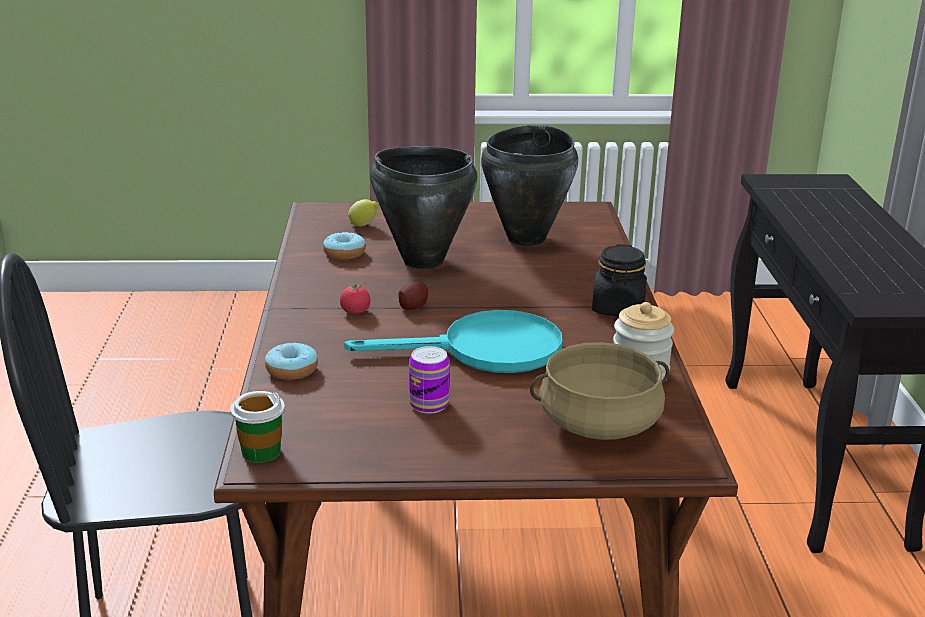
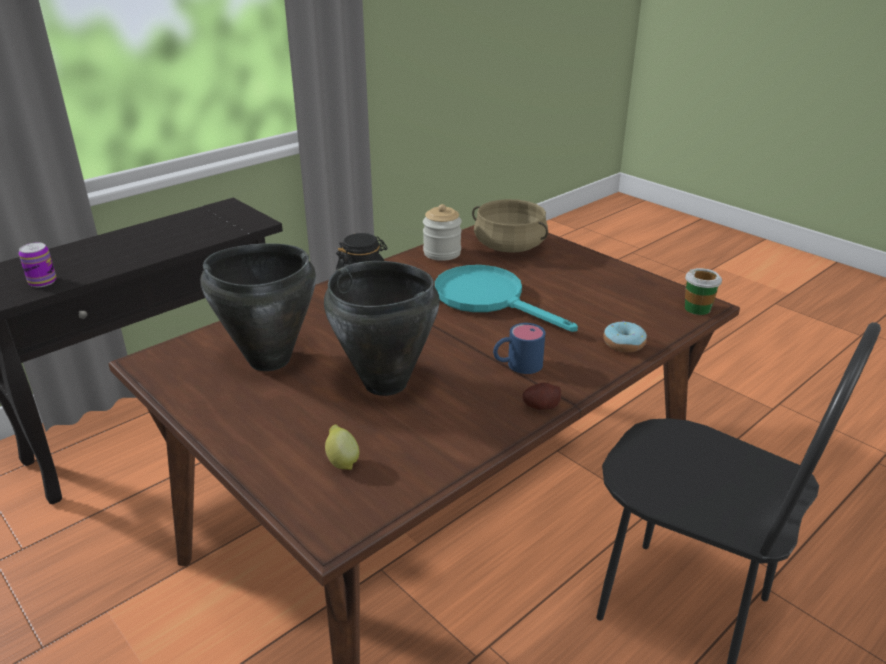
camera: 130 degrees left, 5 degrees up
donut [323,232,366,260] -> none
tomato [340,282,371,314] -> blue mug [493,323,545,374]
potato [398,282,428,310] -> potato moved to [523,383,561,410]
can [409,346,450,414] -> can moved to [19,242,56,287]

